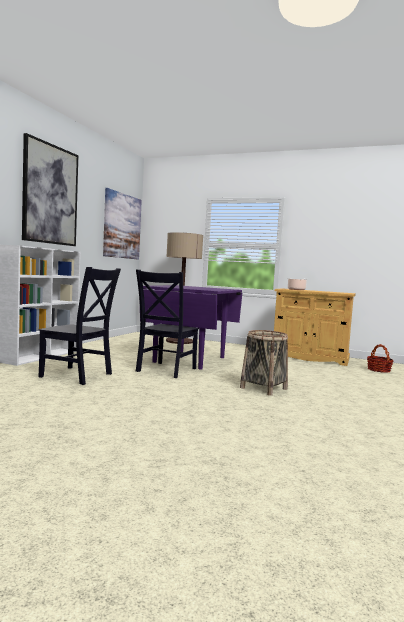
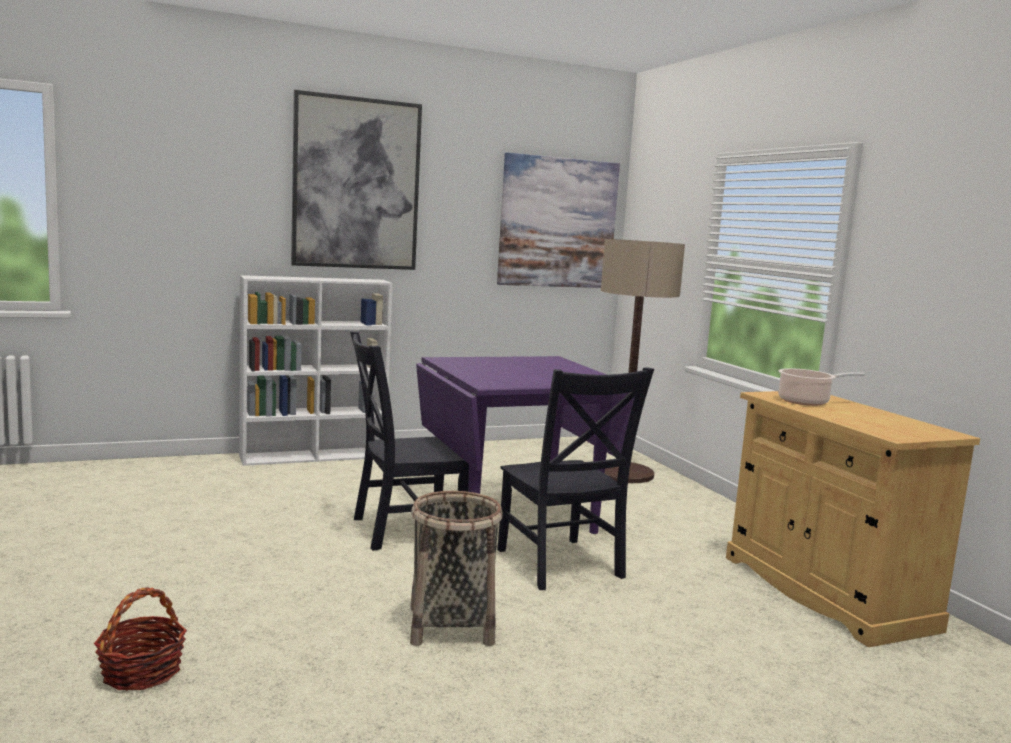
camera: 45 degrees right, 5 degrees up
black chair [38,267,121,385] -> black chair moved to [497,367,654,590]
basket [367,344,393,372] -> basket moved to [94,588,187,691]

